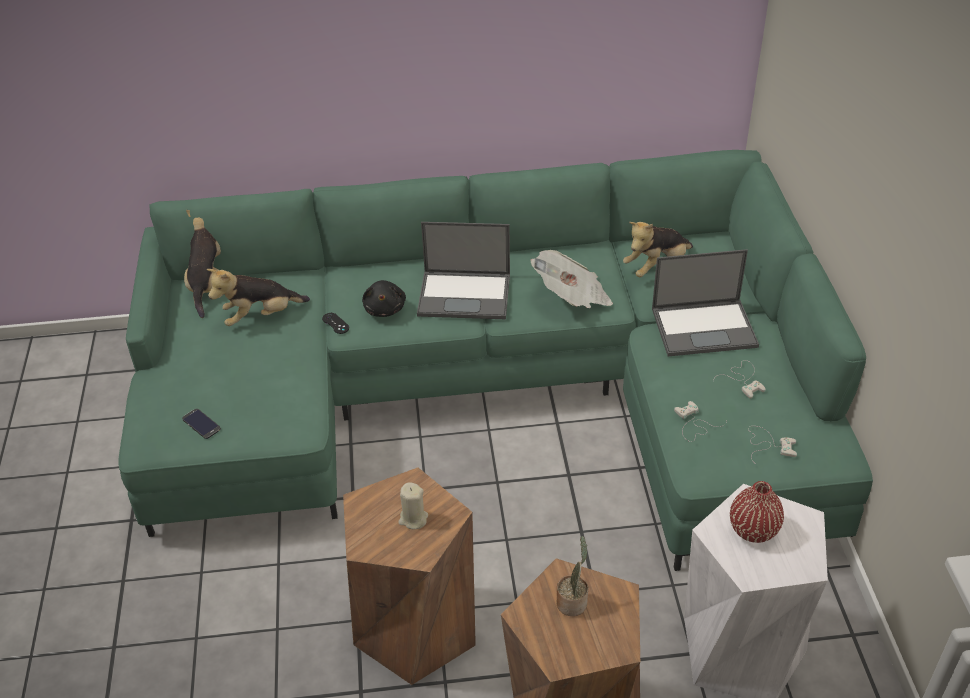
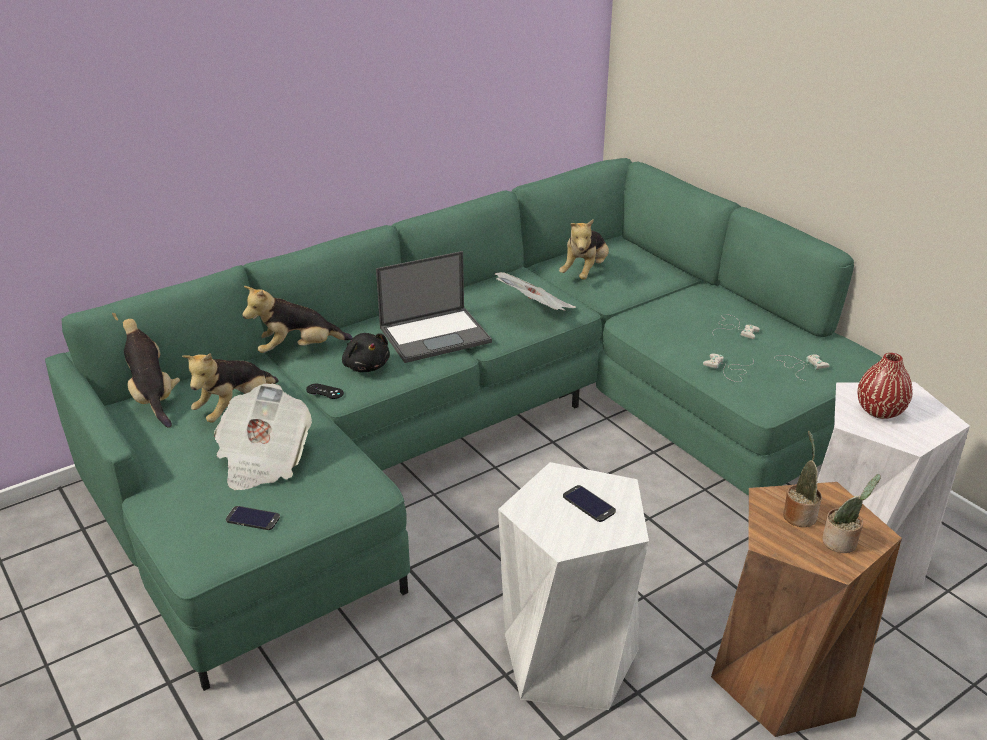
camera: 30 degrees left, 10 degrees down
brown stool [343,468,476,685] -> white stool [498,462,649,710]
beige candle [398,482,428,529] -> phone [563,485,616,522]
laptop [652,249,759,356] -> none
none -> newspaper [214,384,312,490]
none -> plush toy [242,286,353,353]
none -> potted plant [822,474,881,553]

